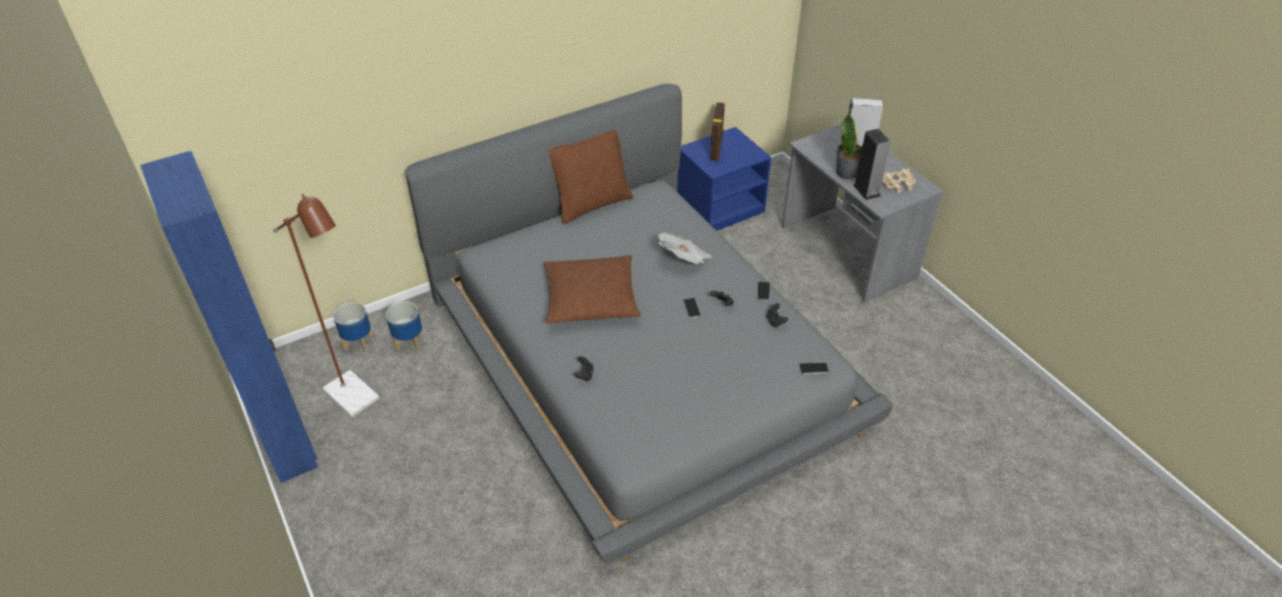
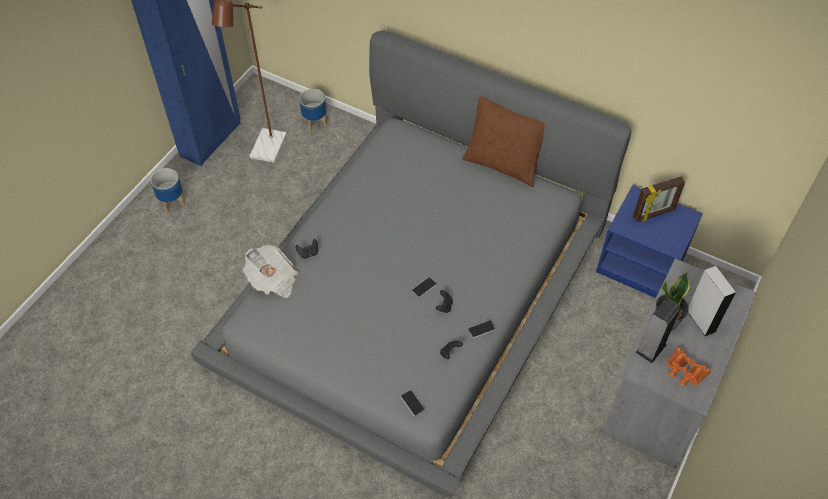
camera: 60 degrees right, 10 degrees up
planter [386,301,423,351] -> planter moved to [150,168,185,212]
brown pillow [544,255,641,323] -> none
newspaper [658,233,712,264] -> newspaper moved to [243,245,298,298]
beige binoculars [882,168,916,193] -> orange binoculars [666,347,711,386]

